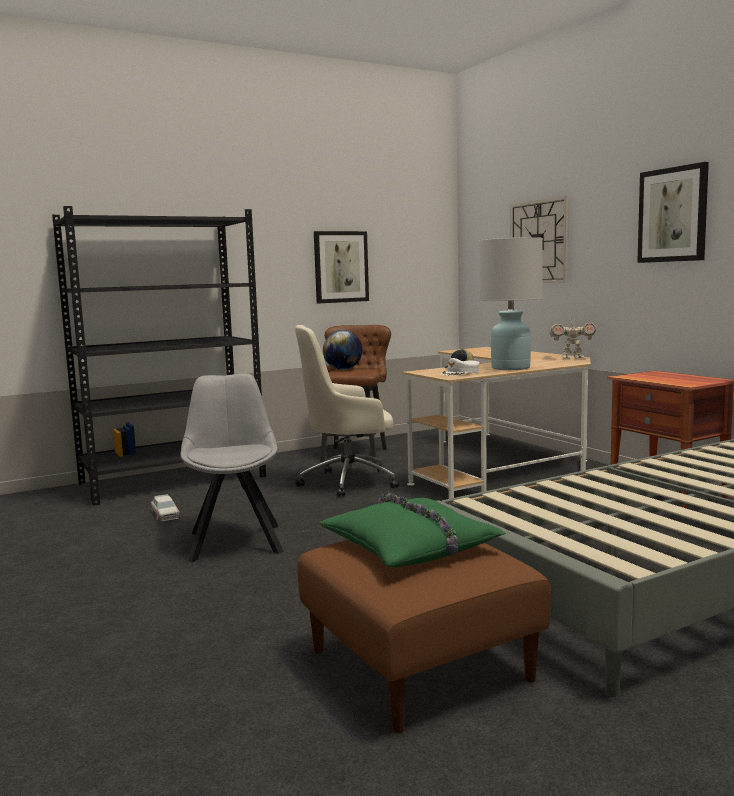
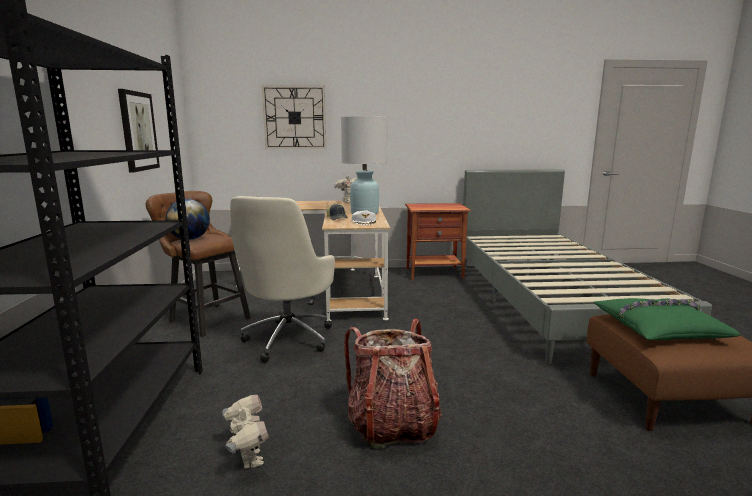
camera: 65 degrees left, 5 degrees up
toy car [151,494,180,521] -> toy robot [222,395,269,468]
grey chair [181,373,284,562] -> backpack [344,318,442,449]
picture [637,162,709,263] -> none

